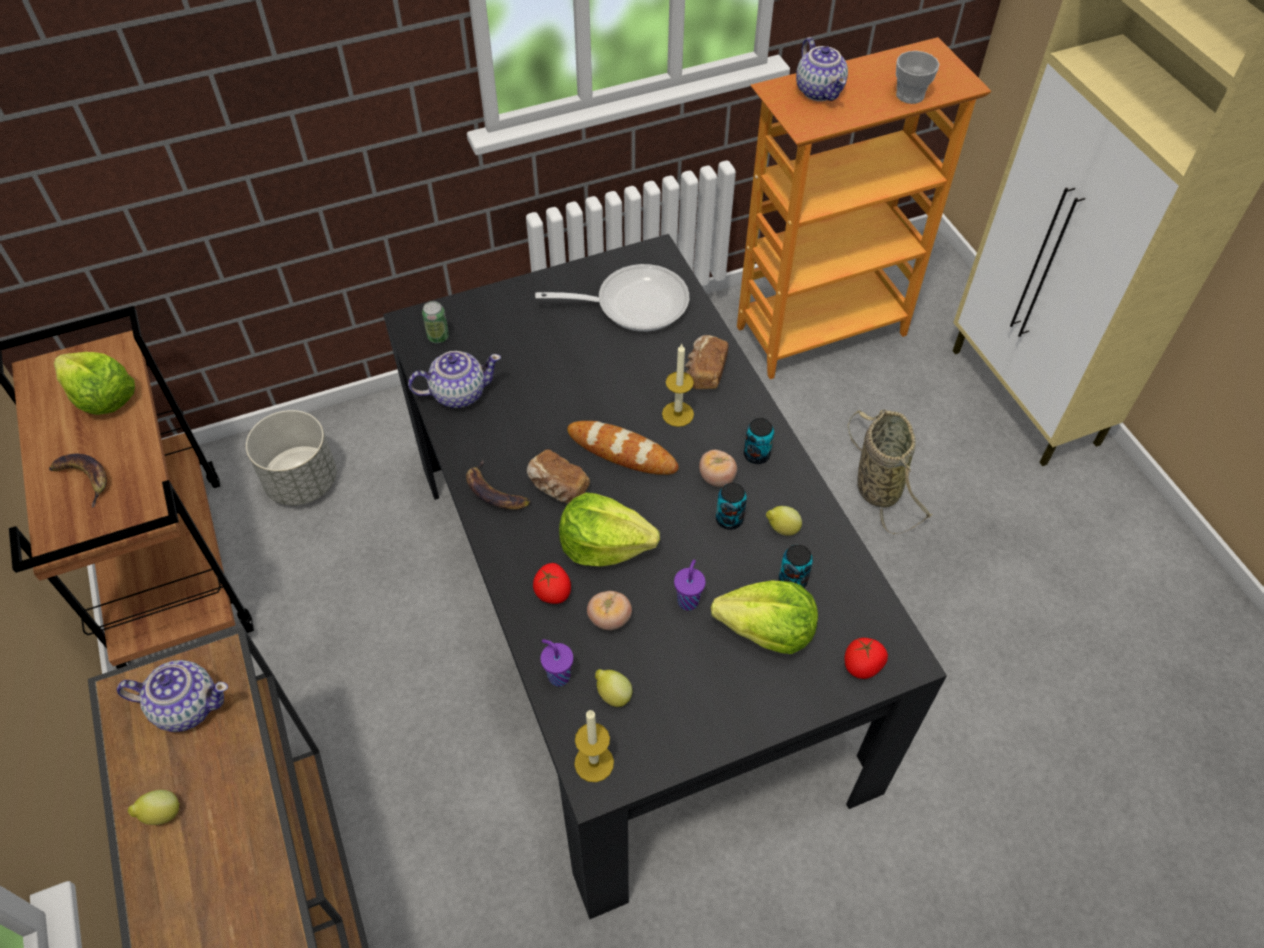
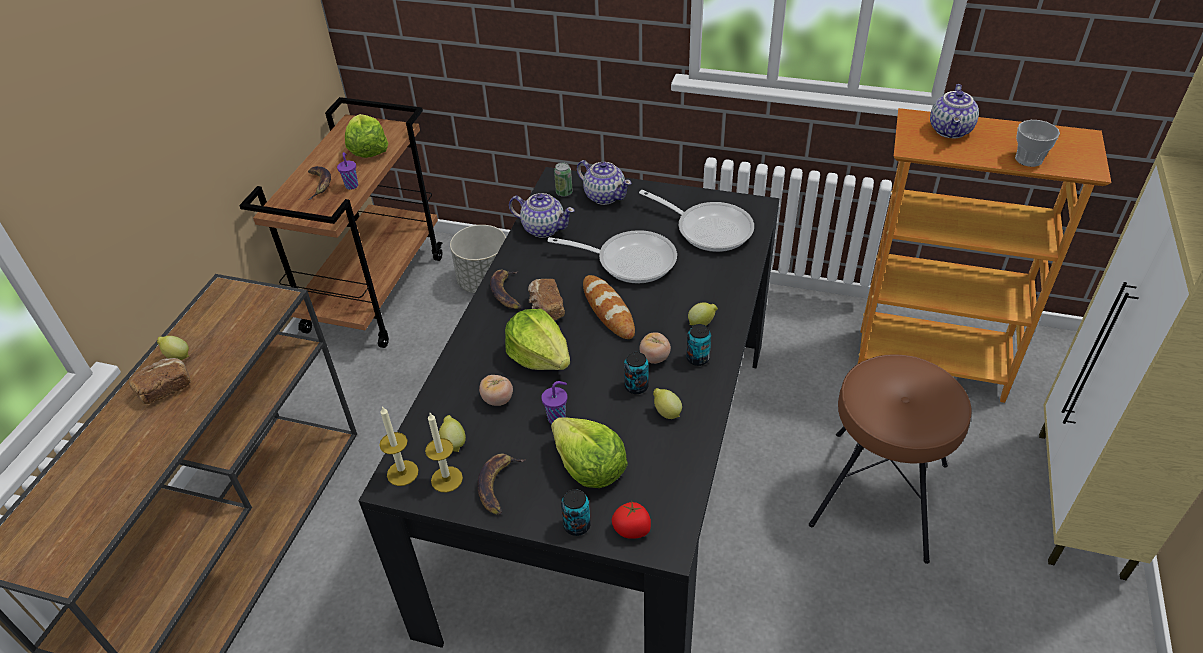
camera: 40 degrees right, 10 degrees down
teapot [117,660,228,732] -> teapot moved to [577,160,631,205]
tomato [533,563,571,604] -> none
purple cup [540,639,573,686] -> purple cup moved to [337,152,358,190]
candle [662,344,694,427] -> candle moved to [425,413,463,493]
bread [685,335,728,389] -> bread moved to [129,358,191,404]
can [779,544,813,588] -> can moved to [561,489,591,536]
basket [848,409,932,535] -> brown stool [809,354,972,564]
none -> banana [478,454,526,515]
none -> frying pan [547,230,677,284]
none -> lemon [688,302,718,326]

